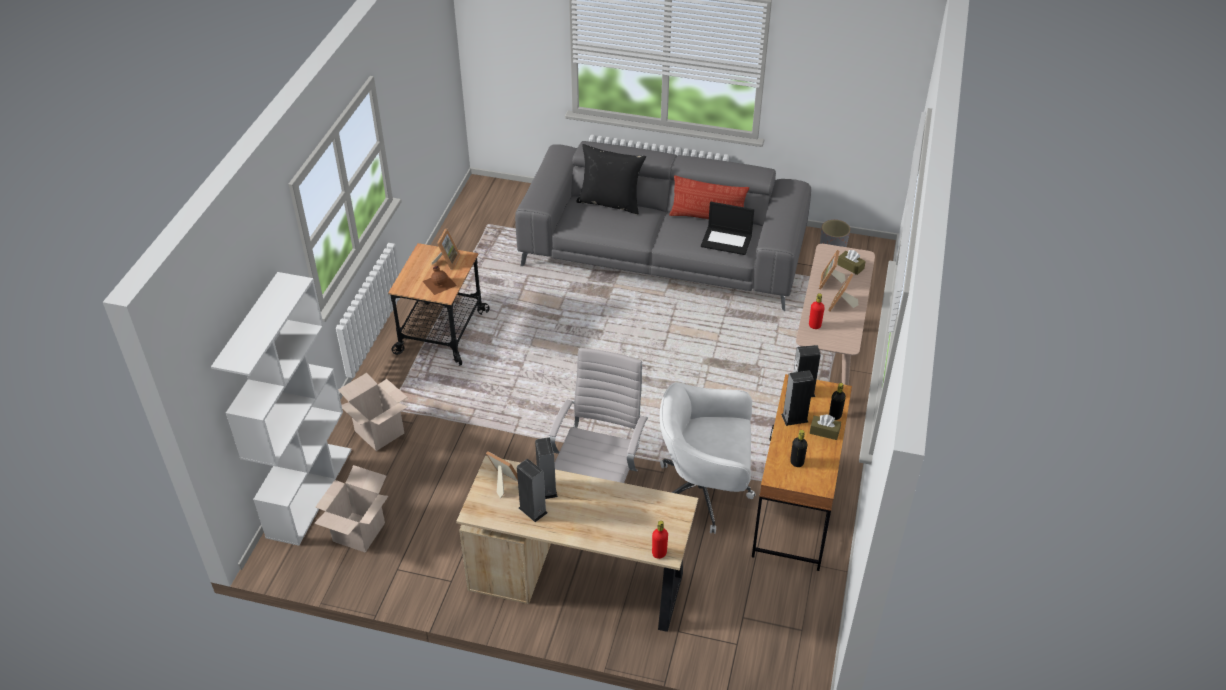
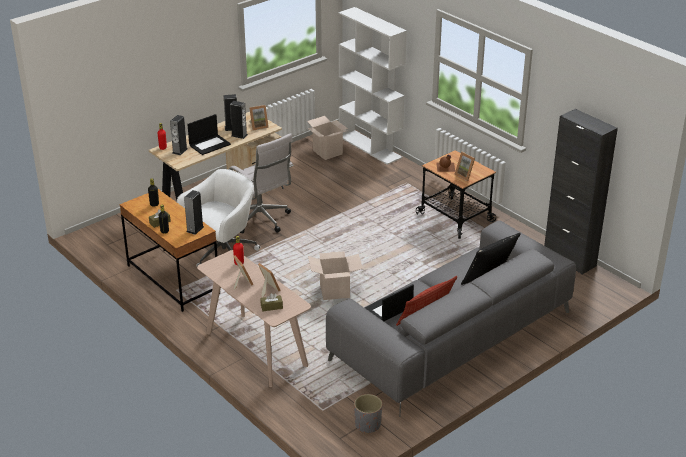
camera: 125 degrees right, 10 degrees down
cardboard box [338,373,408,451] -> cardboard box moved to [308,251,363,300]
speaker [781,370,814,426] -> speaker moved to [170,115,188,155]
none -> laptop [187,114,231,155]
none -> black cabinet [544,109,618,275]

